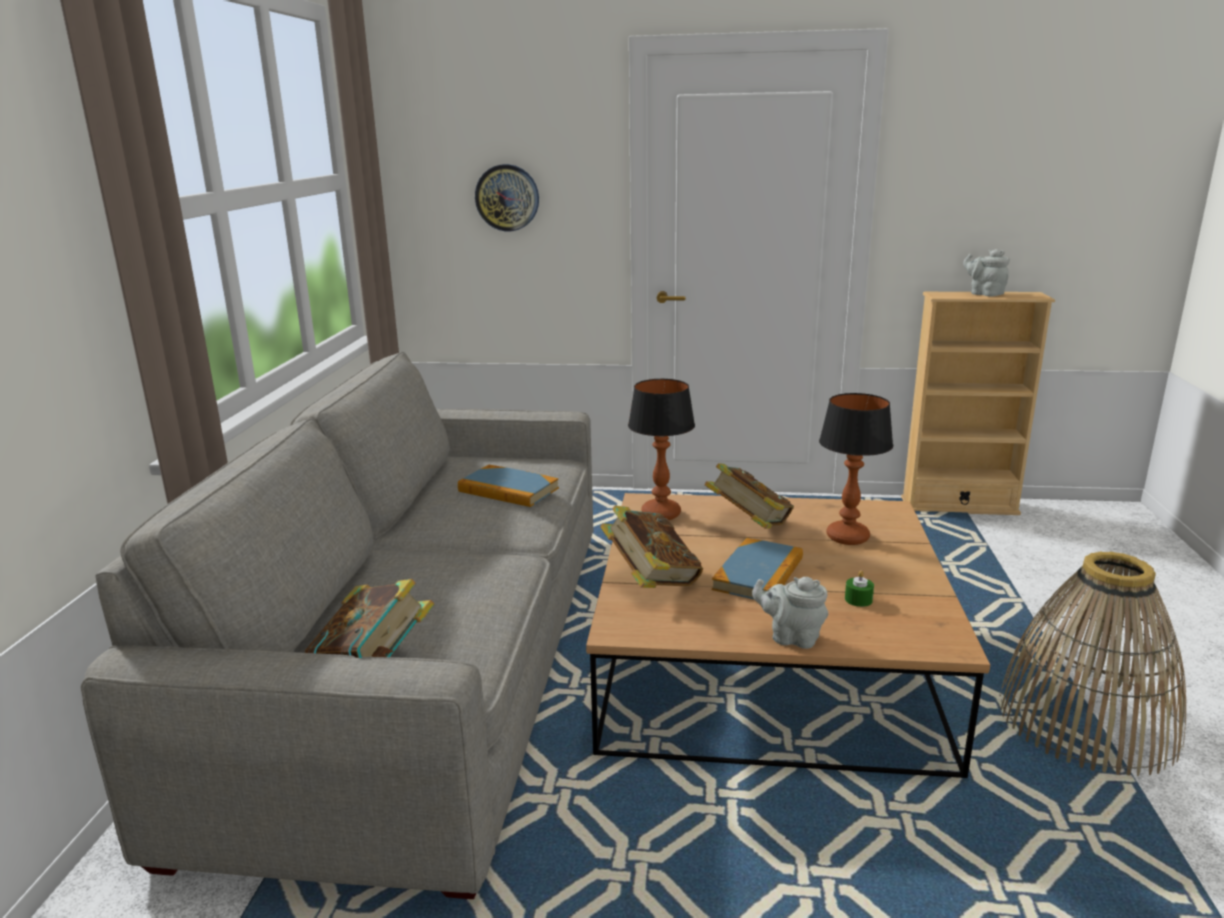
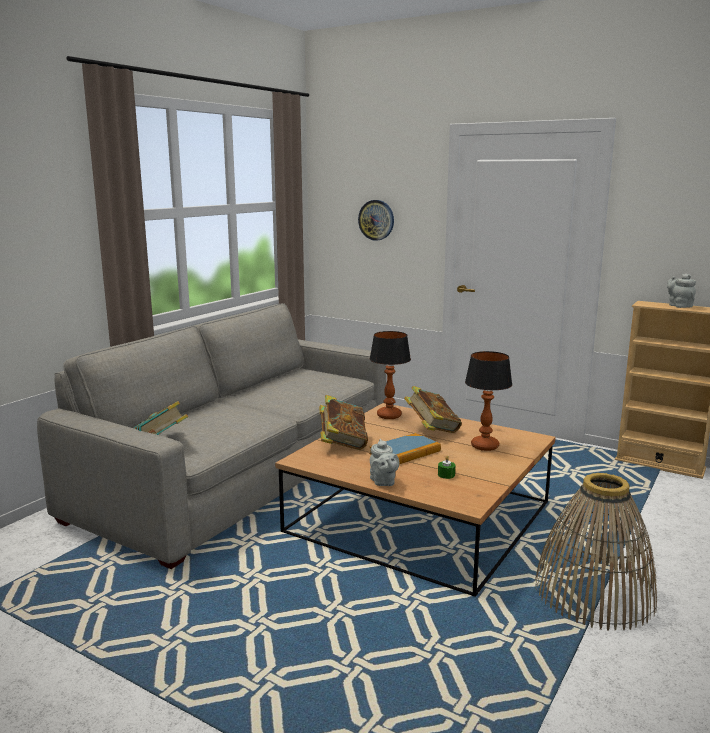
camera: 25 degrees right, 5 degrees down
book [458,465,559,507] -> none
grey teapot [752,577,828,649] -> grey teapot turned 150 degrees counterclockwise [370,439,399,486]

